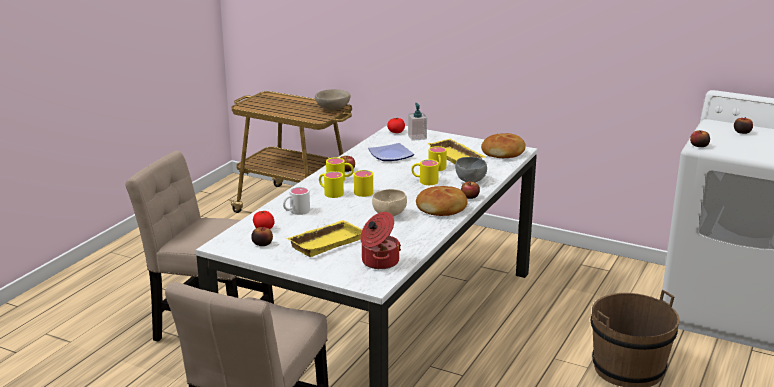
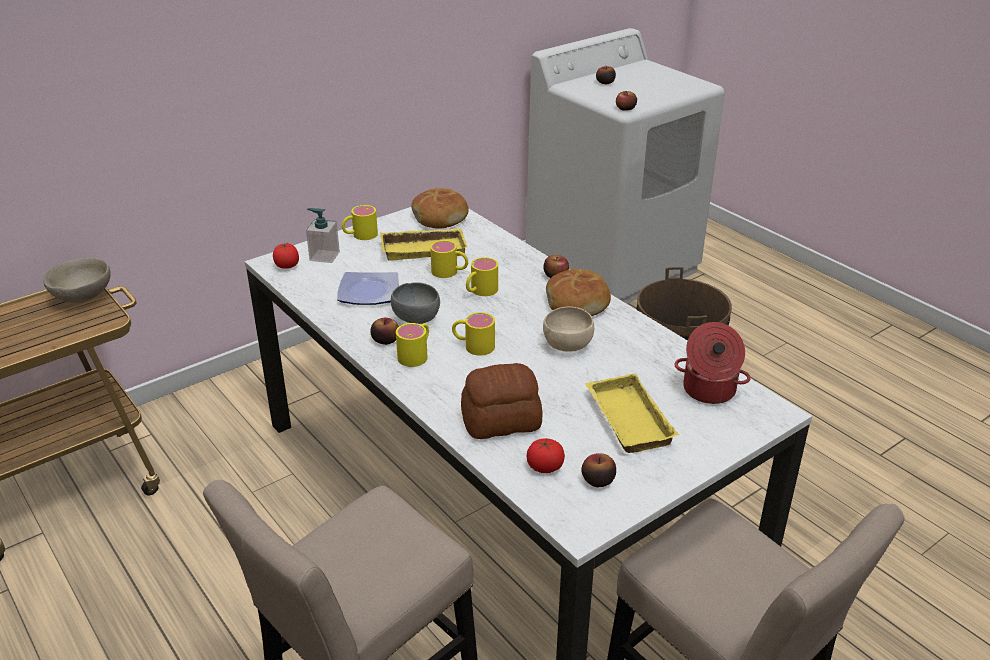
camera: 65 degrees left, 10 degrees up
white mug [283,187,310,215] -> bread [461,363,543,439]
yellow mug [319,171,344,198] -> yellow mug moved to [342,205,378,240]
grey bowl [455,157,487,182] -> grey bowl moved to [391,282,440,324]

